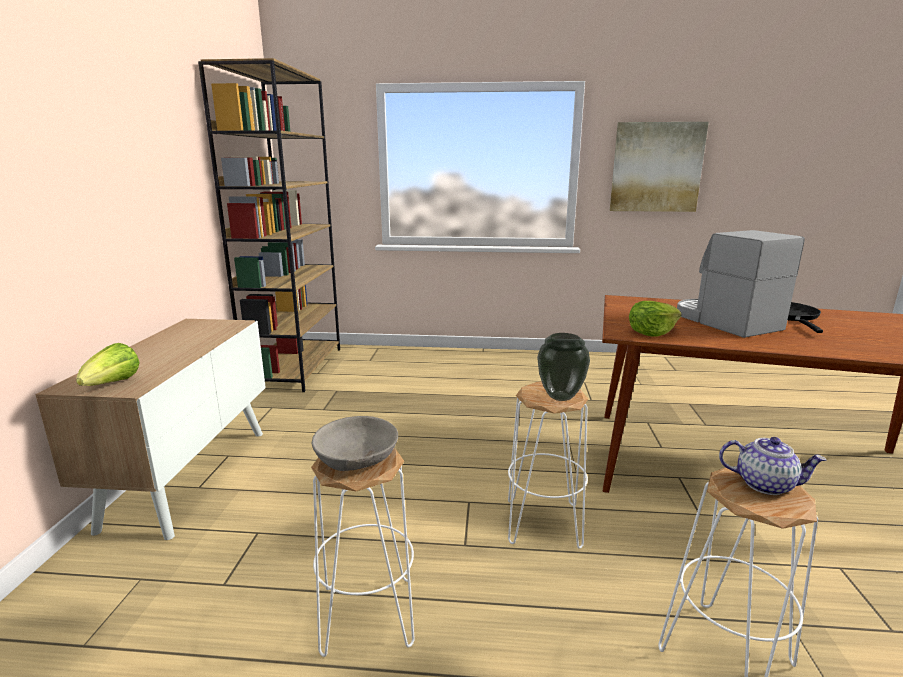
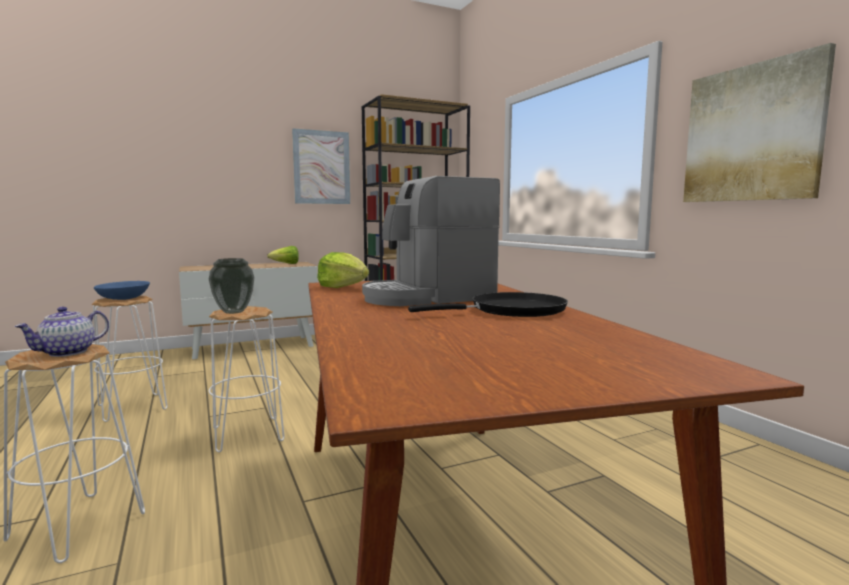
camera: 60 degrees right, 10 degrees down
lettuce [76,343,140,386] -> lettuce moved to [267,246,299,264]
grey bowl [312,416,398,471] -> blue bowl [94,281,150,300]
coffee machine [677,230,805,338] -> coffee machine turned 150 degrees counterclockwise [362,176,500,306]
teapot [719,437,826,495] -> teapot turned 45 degrees clockwise [15,307,109,357]
none -> picture [292,128,350,204]

